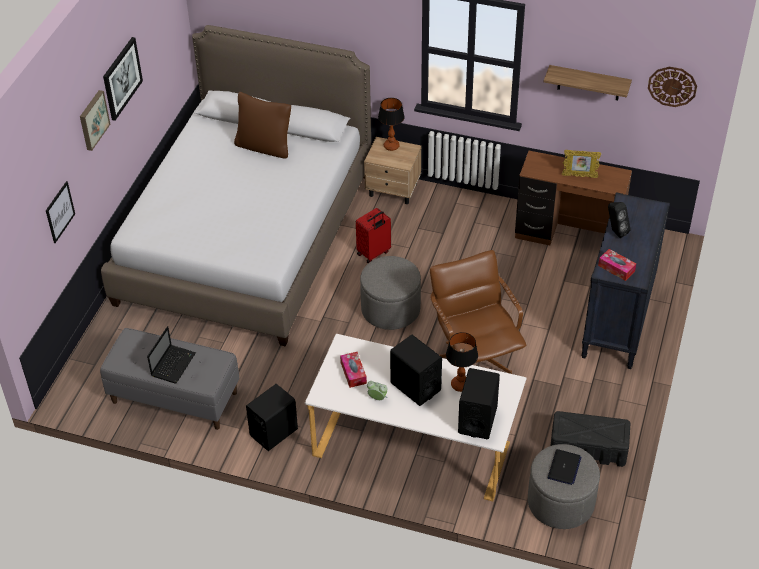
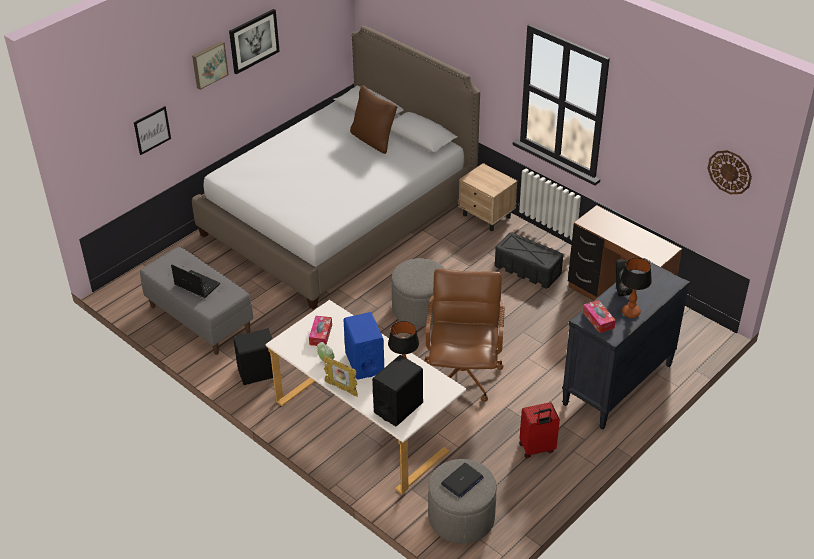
camera: 25 degrees right, 5 degrees down
laptop [147,326,196,384] -> laptop turned 105 degrees counterclockwise [171,264,220,298]
red suitcase [356,208,391,263] -> red suitcase moved to [519,402,560,458]
table lamp [378,98,405,151] -> table lamp moved to [621,258,652,318]
black speaker [390,335,442,406] -> blue speaker [343,312,384,380]
shelf [544,65,632,100] -> none
black storage box [550,411,630,467] -> black storage box moved to [495,232,563,289]
picture frame [562,150,601,178] -> picture frame moved to [323,356,358,397]

